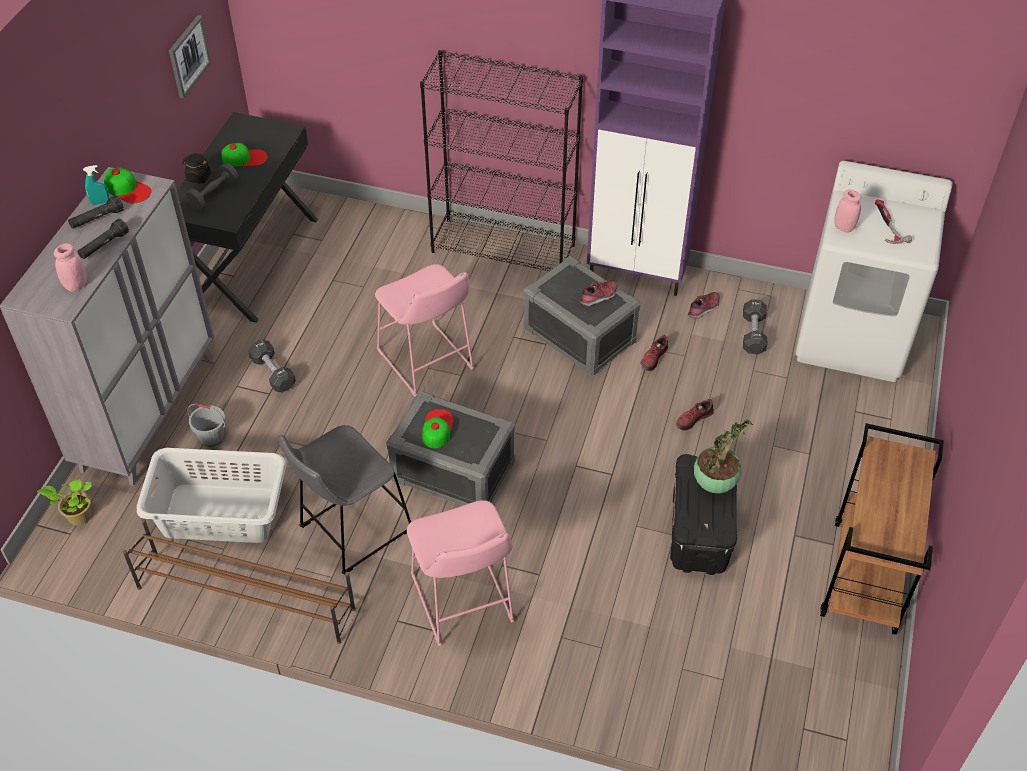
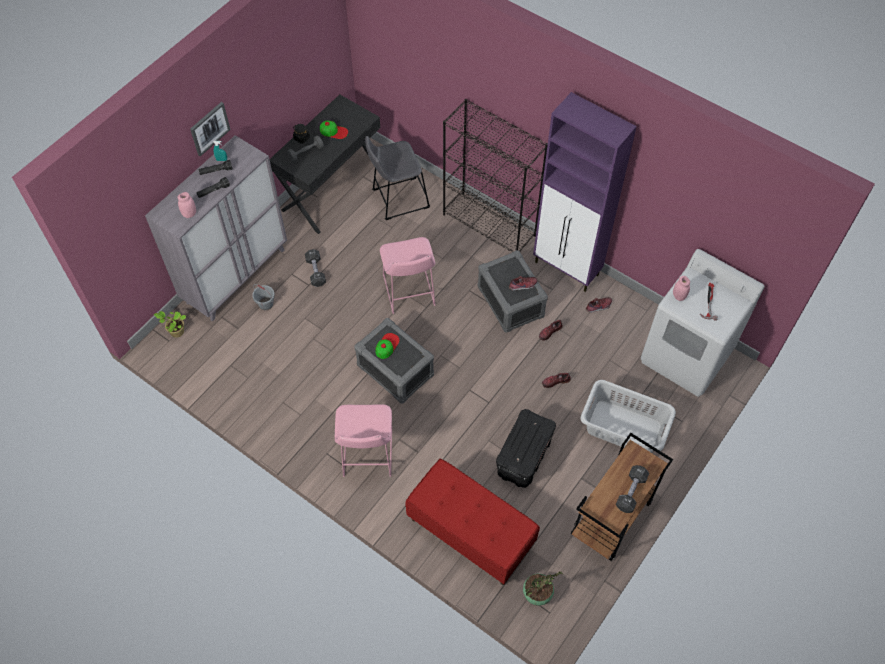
camera: 20 degrees right, 10 degrees up
cap [104,167,151,204] -> none
brown shoe rack [123,519,356,644] -> none
grey laundry basket [137,448,286,543] -> grey laundry basket moved to [580,380,676,453]
picture [169,15,211,99] -> picture moved to [190,102,231,156]
grey stool [278,425,411,575] -> grey stool moved to [365,136,430,220]
potted plant [694,420,753,494] -> potted plant moved to [523,572,563,606]
black dumbbell [743,299,767,354] -> black dumbbell moved to [616,465,649,513]
none -> red bench [405,458,540,585]

